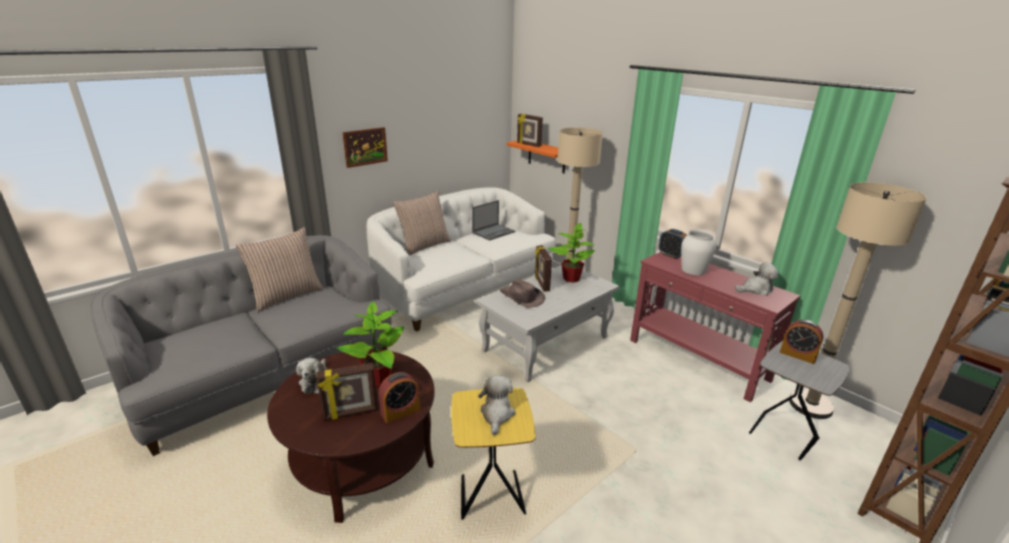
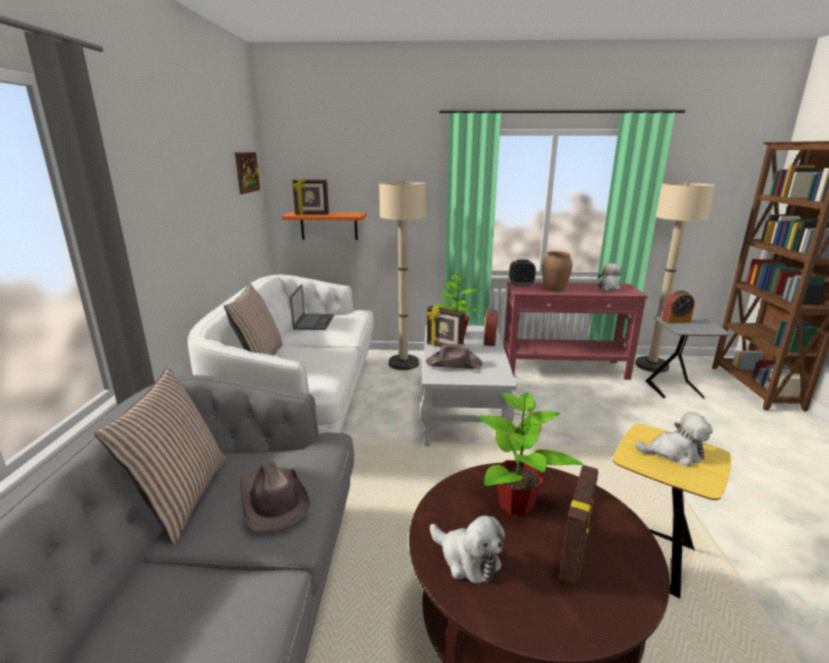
camera: 45 degrees left, 5 degrees down
picture [342,127,388,168] -> picture moved to [235,152,260,194]
alarm clock [379,372,420,423] -> alarm clock moved to [484,309,498,346]
plush toy [478,375,515,436] -> plush toy turned 135 degrees clockwise [635,412,713,466]
white vase [681,229,716,275] -> brown vase [542,251,572,292]
none -> brown hat [240,461,310,532]

